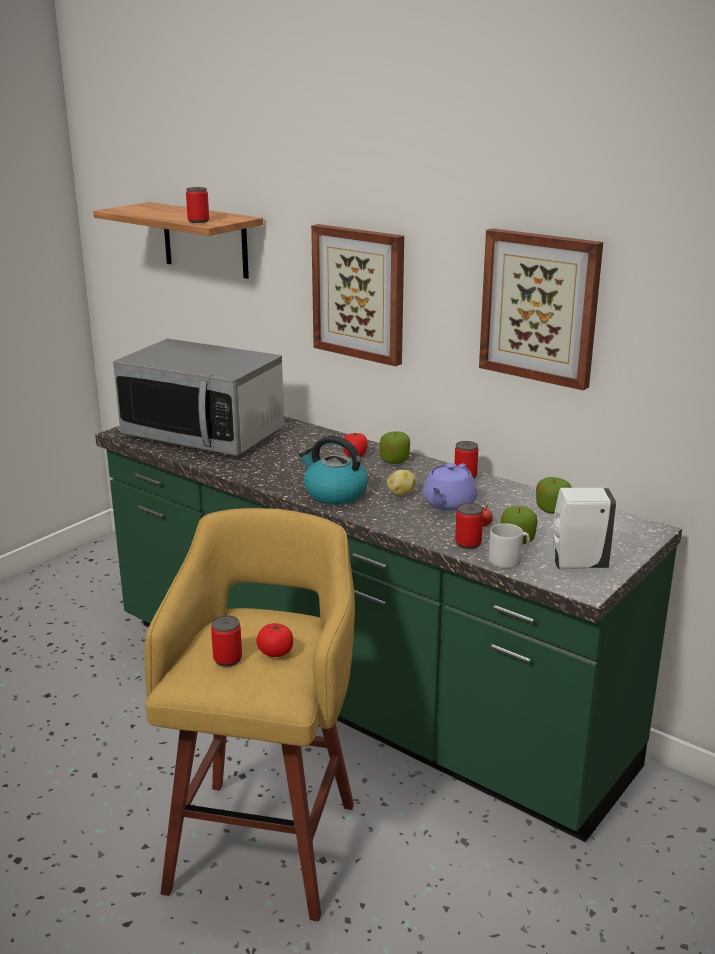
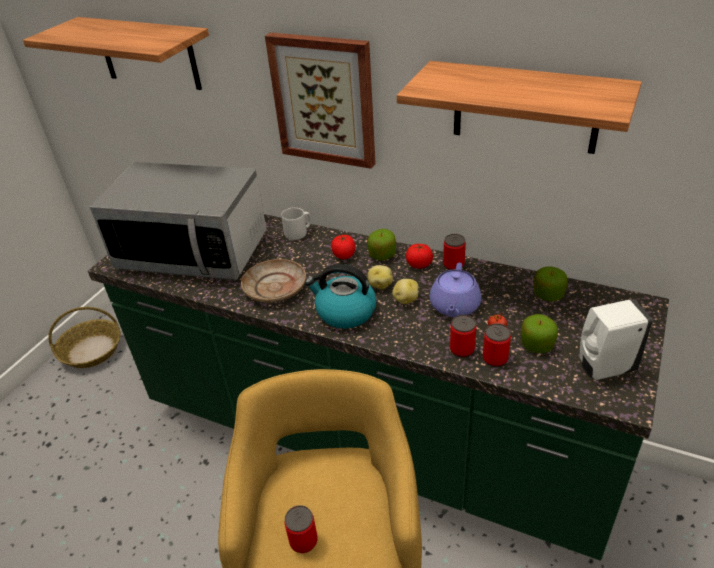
camera: 10 degrees left, 15 degrees up
can [186,187,209,223] -> can moved to [450,315,476,358]
tomato [256,623,293,657] -> tomato moved to [406,244,433,269]
picture [479,228,603,391] -> shelf [397,61,642,154]
grey mug [489,523,530,569] -> grey mug moved to [281,207,311,240]
none -> basket [48,307,121,368]
none -> beige plate [241,259,306,303]
none -> potato [367,265,393,289]

